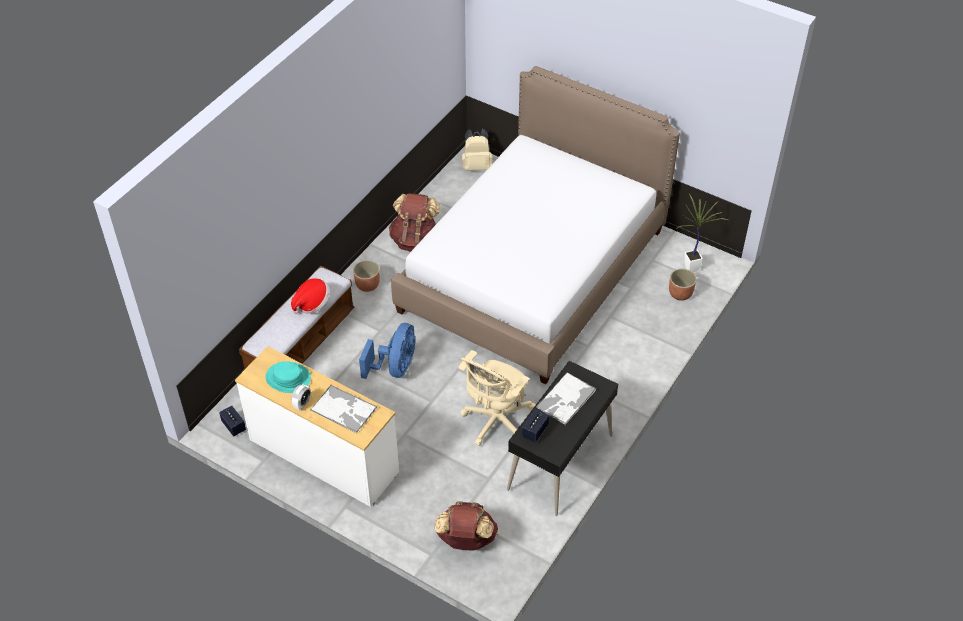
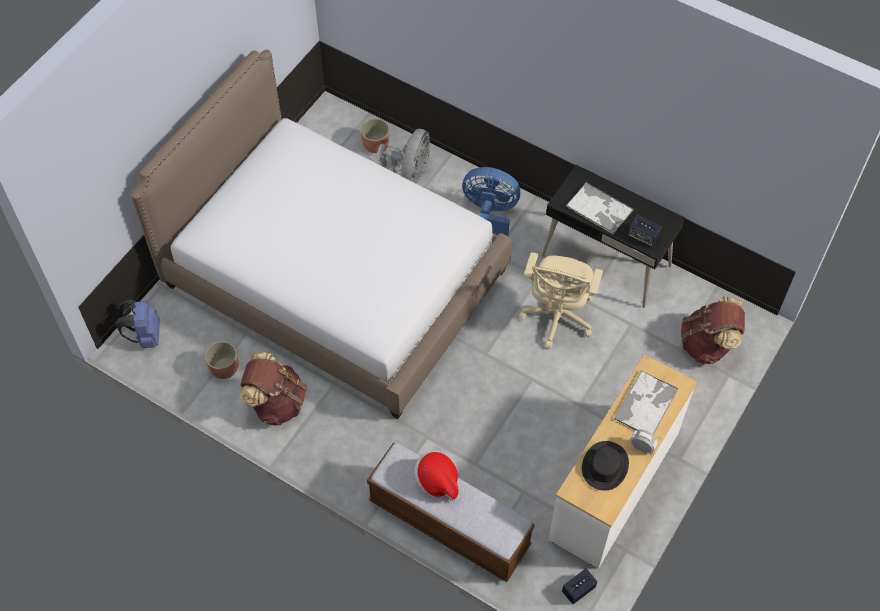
camera: 90 degrees left, 10 degrees up
turquoise hat [265,361,311,393] -> black hat [582,441,629,491]
planter [353,260,380,292] -> planter moved to [205,341,238,379]
blue fan [359,323,415,379] -> blue fan moved to [462,167,521,236]
beige office chair [458,350,536,446] -> beige office chair turned 75 degrees clockwise [518,252,603,349]
beige backpack [462,129,493,171] -> blue backpack [116,299,160,348]
potted plant [676,193,729,272] -> none
none -> grey fan [373,129,430,184]

